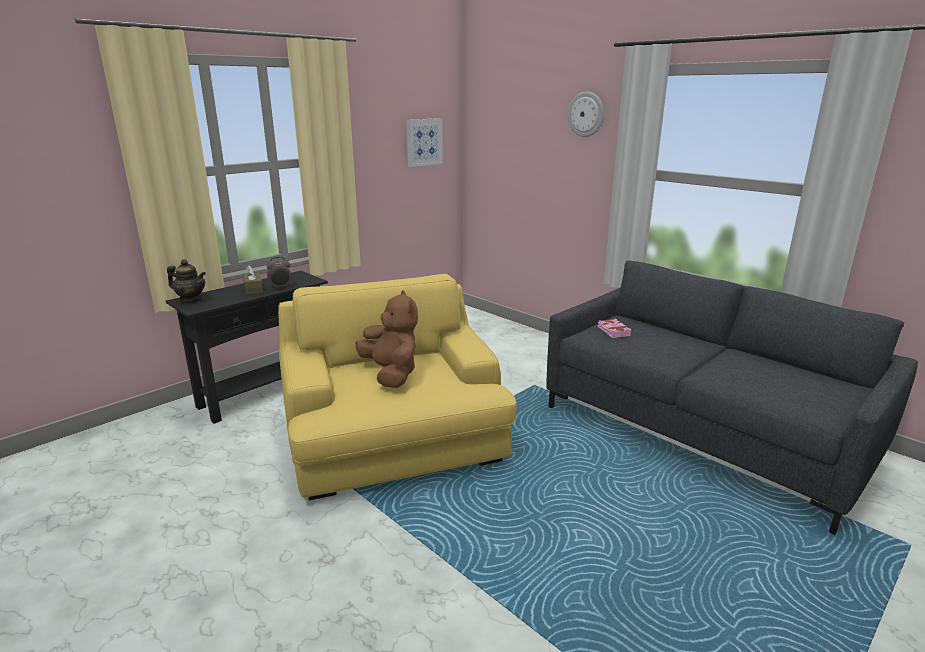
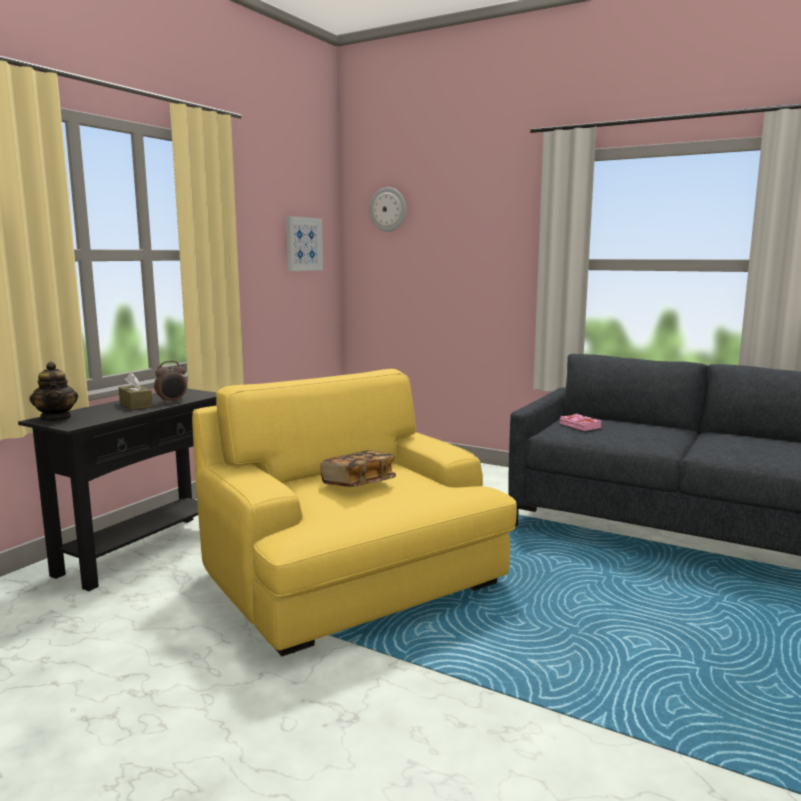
camera: 15 degrees left, 10 degrees down
teapot [167,259,206,303] -> teapot turned 60 degrees clockwise [30,362,78,421]
brown plush toy [356,290,418,388] -> book [320,450,396,487]
wall clock [568,91,604,137] -> wall clock moved to [370,187,406,232]

